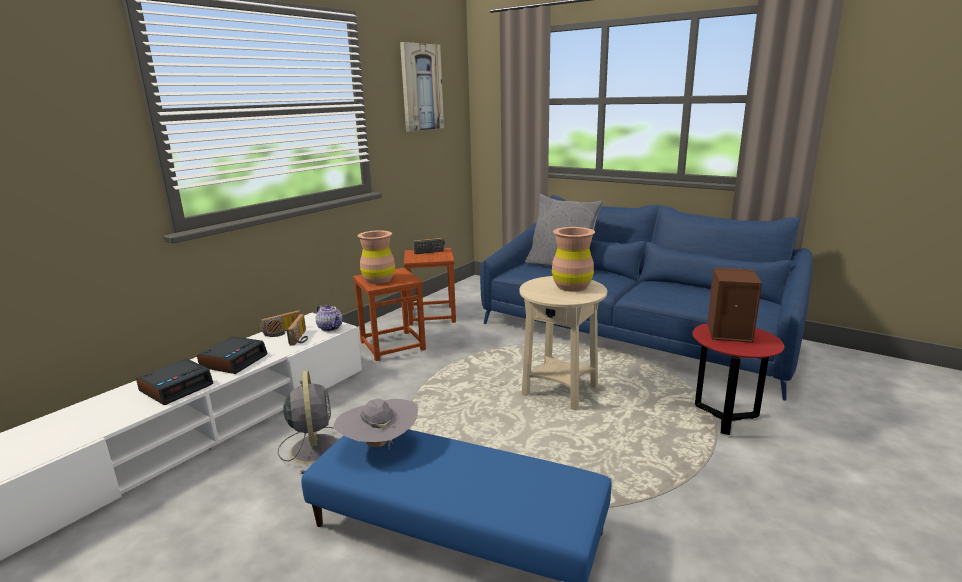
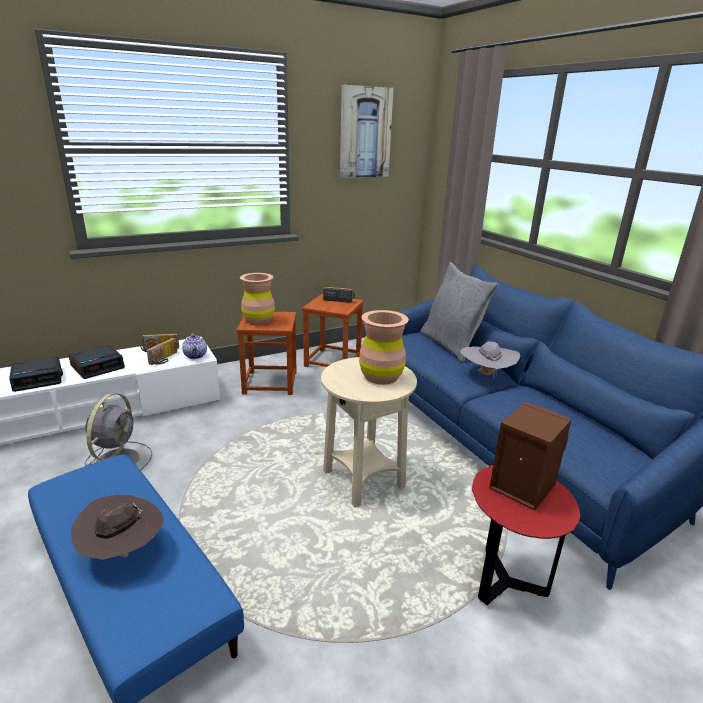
camera: 25 degrees right, 5 degrees up
grey hat [333,398,418,450] -> grey hat moved to [460,342,520,379]
none -> brown hat [71,495,164,560]

